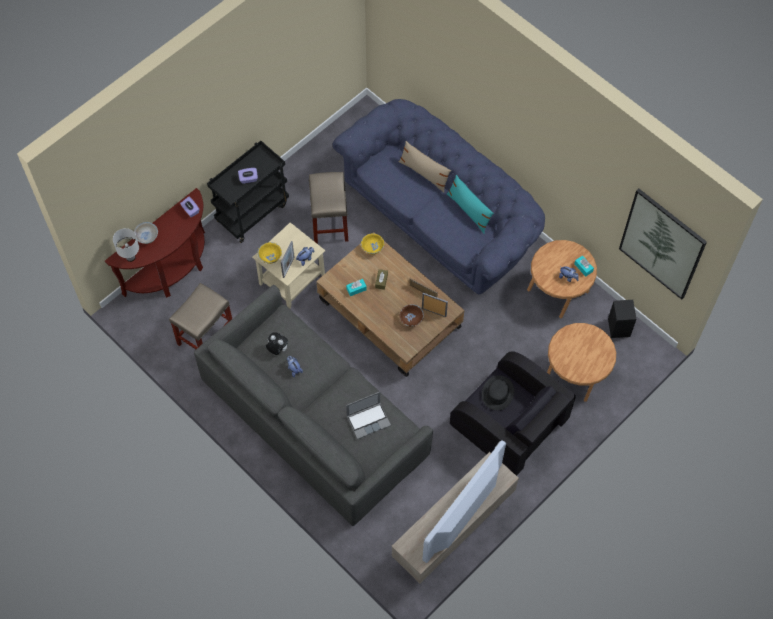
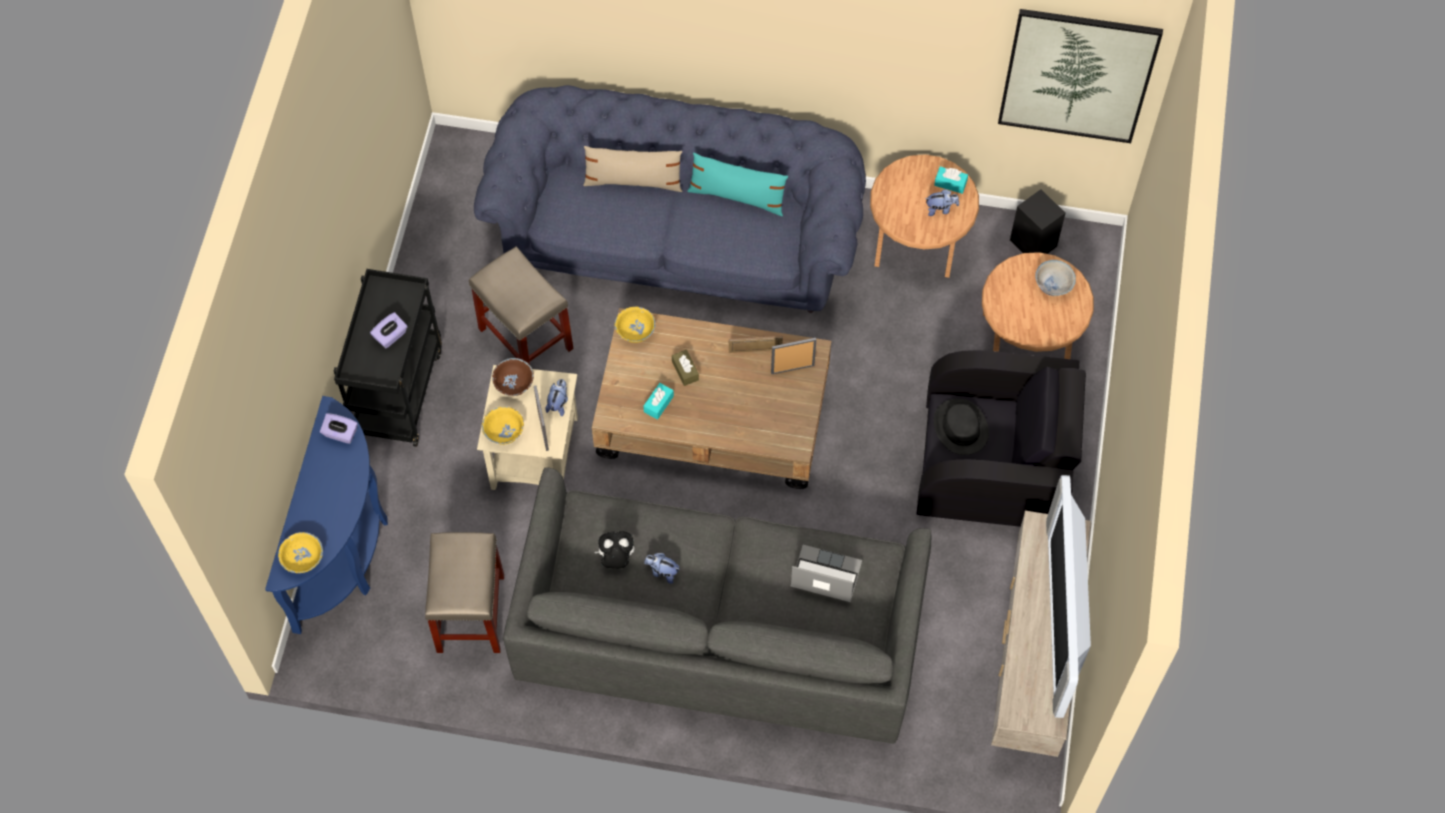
camera: 35 degrees left, 0 degrees up
brown console table [105,188,205,298] -> blue console table [265,396,388,634]
white table lamp [113,228,139,262] -> yellow bowl [278,532,323,573]
white bowl [134,222,158,244] -> white bowl moved to [1035,260,1076,296]
laptop [346,392,391,439] -> laptop turned 105 degrees counterclockwise [791,545,862,602]
brown bowl [399,304,424,327] -> brown bowl moved to [492,358,534,396]

